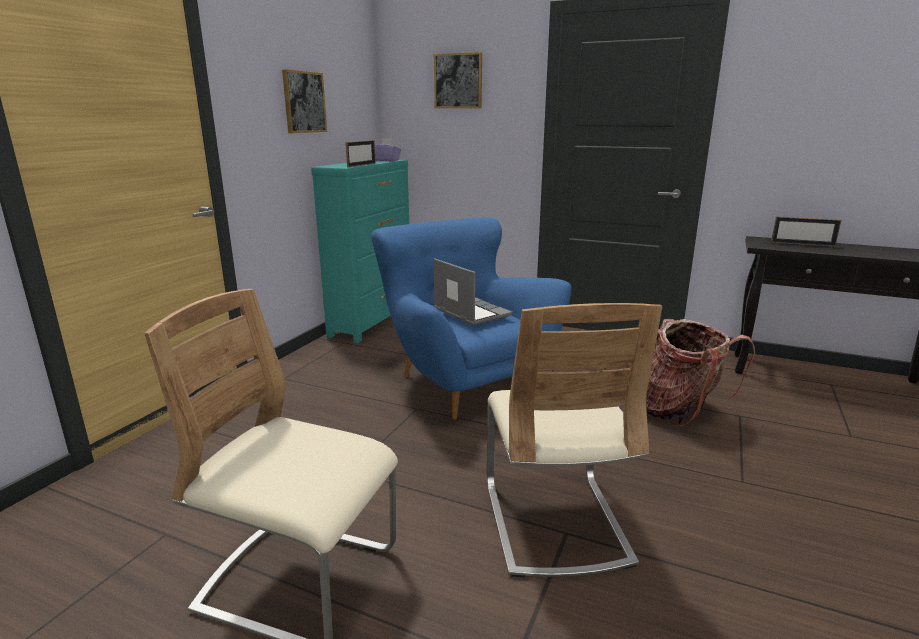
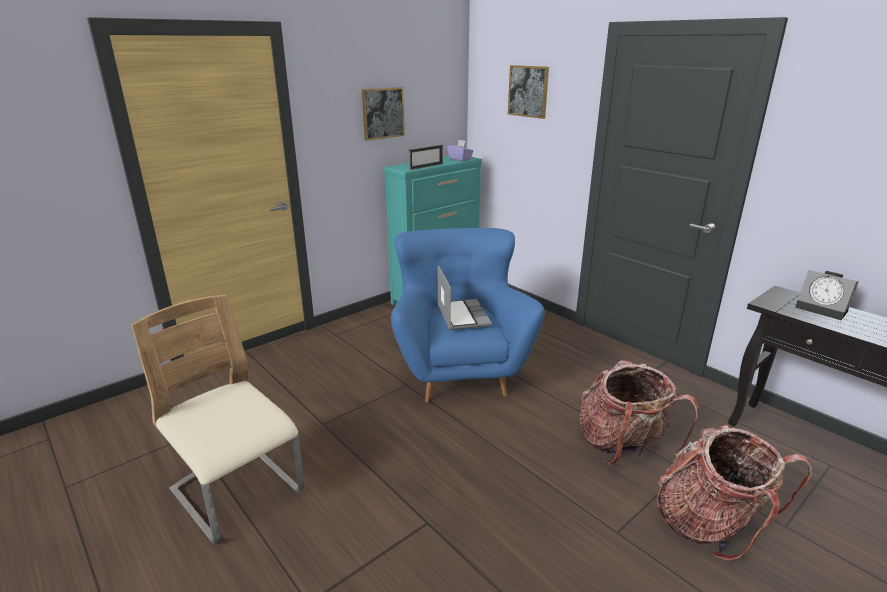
camera: 25 degrees right, 5 degrees up
beige chair [487,303,663,577] -> none
picture frame [771,216,841,247] -> alarm clock [795,270,859,320]
none -> backpack [657,425,812,561]

